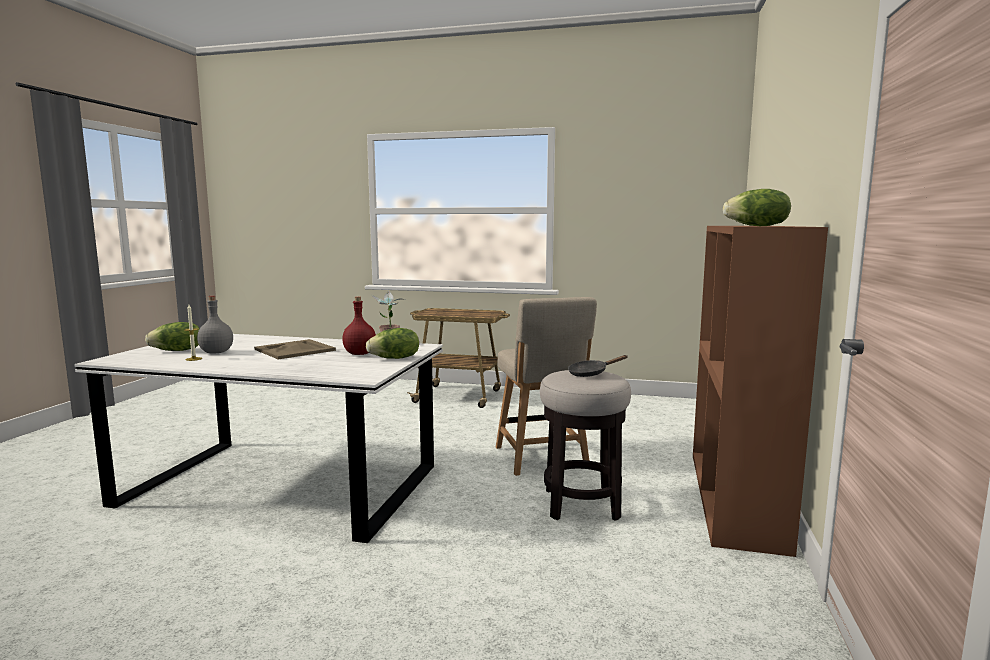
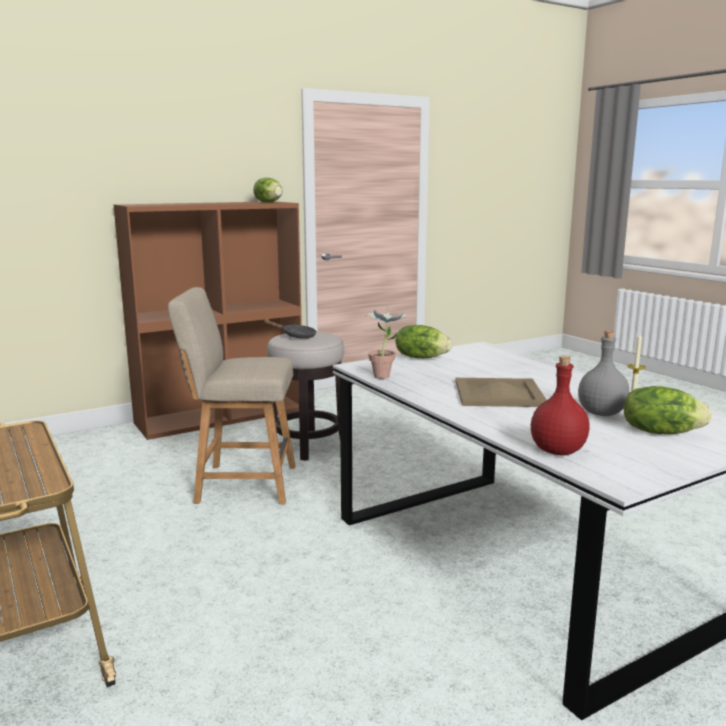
camera: 135 degrees left, 5 degrees up
red bottle [342,296,376,355] -> red bottle moved to [531,356,590,456]
beige chair [496,297,597,476] -> beige chair turned 120 degrees counterclockwise [168,287,296,505]

